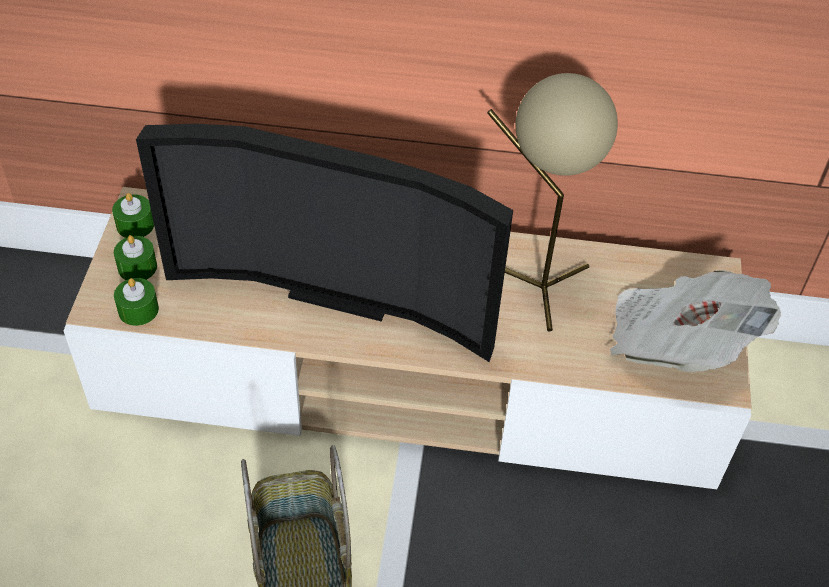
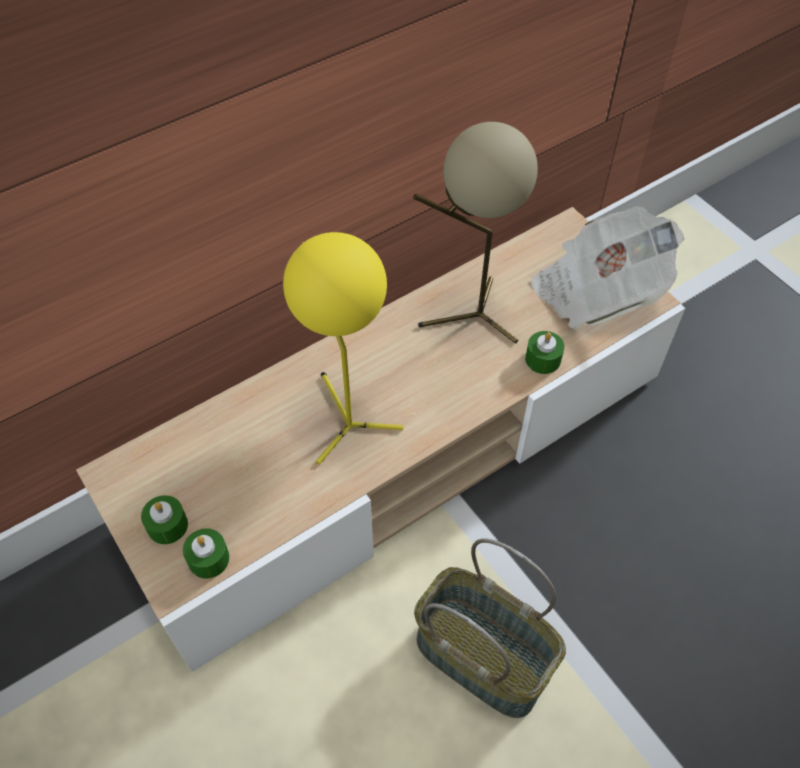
camera: 40 degrees left, 5 degrees up
green candle [112,193,154,238] -> green candle moved to [525,331,564,374]
television [136,124,513,362] -> yellow table lamp [283,232,403,465]

